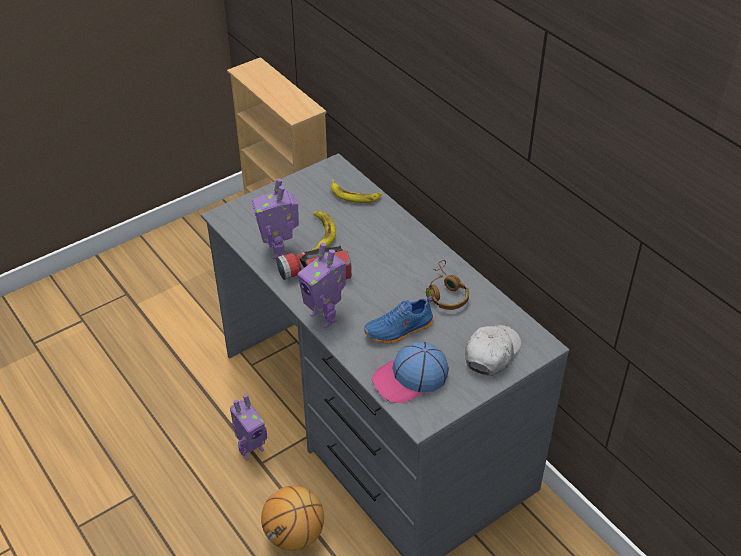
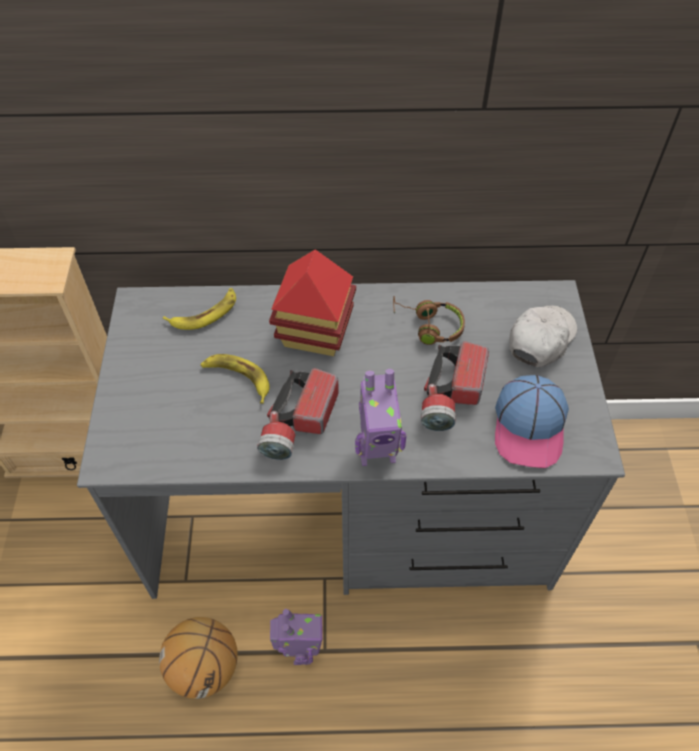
camera: 55 degrees left, 10 degrees up
toy robot [252,178,299,259] -> none
basketball [261,486,324,551] -> basketball moved to [159,617,238,699]
blue shoe [364,296,434,344] -> flashlight [420,341,489,431]
white cap [465,325,521,376] -> white cap turned 60 degrees clockwise [510,306,577,367]
none -> toy house [269,250,356,356]

